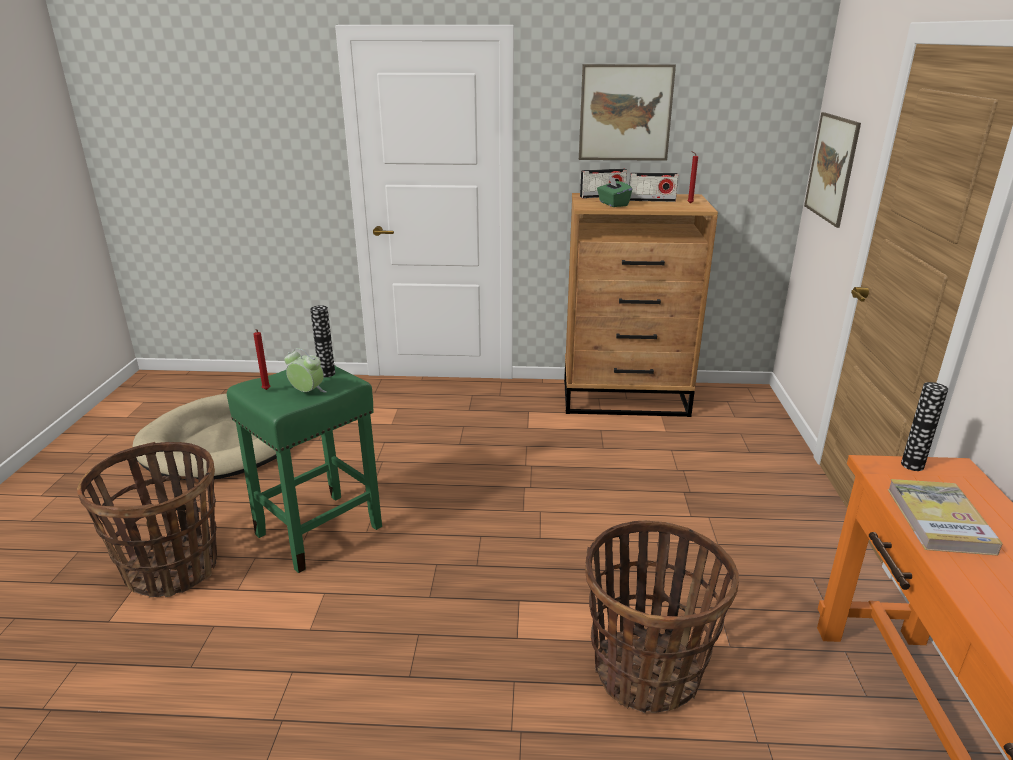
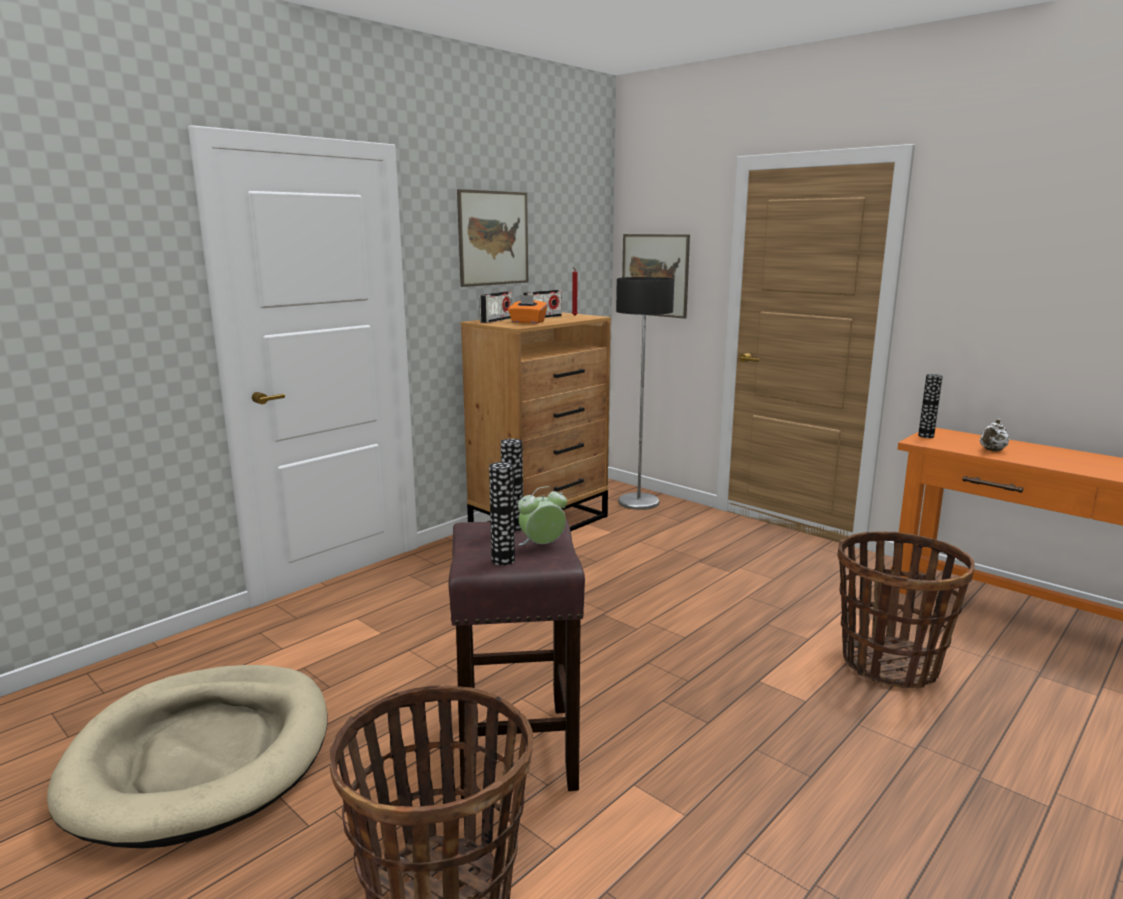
camera: 50 degrees left, 10 degrees down
green stool [227,365,382,573] -> brown stool [449,520,585,799]
red candle [254,329,270,390] -> vase [489,462,515,565]
green tissue box [597,176,632,207] -> orange tissue box [508,295,548,324]
book [888,479,1003,556] -> white teapot [979,419,1009,451]
none -> floor lamp [616,277,674,510]

